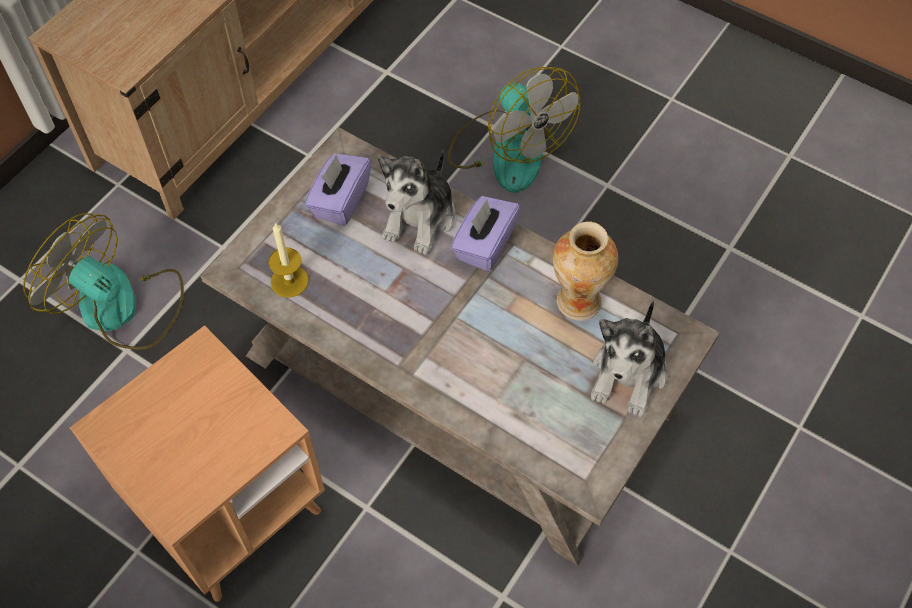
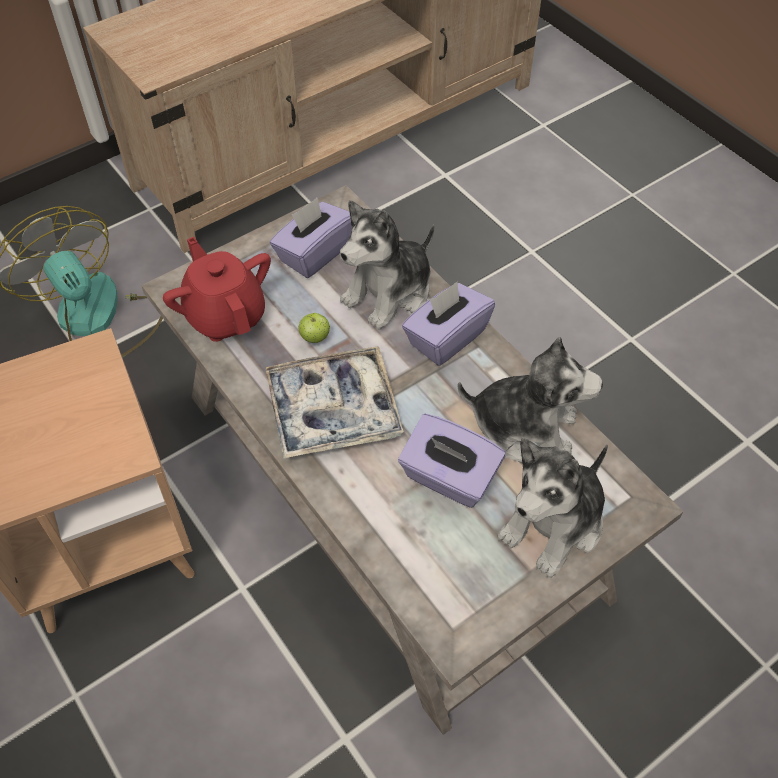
camera: 20 degrees right, 5 degrees down
candle [268,222,309,298] -> red teapot [163,237,271,342]
fan [448,67,580,193] -> none
vase [553,222,618,321] -> plush toy [458,337,603,463]
none -> tray [265,346,404,459]
none -> apple [299,313,330,343]
none -> purple tissue box [398,414,505,508]

